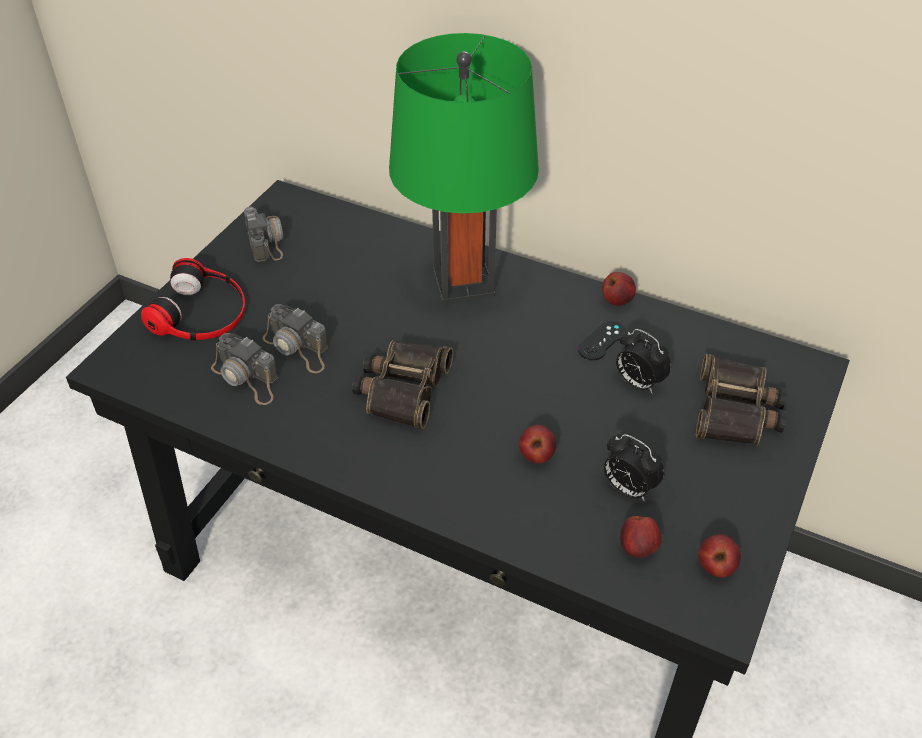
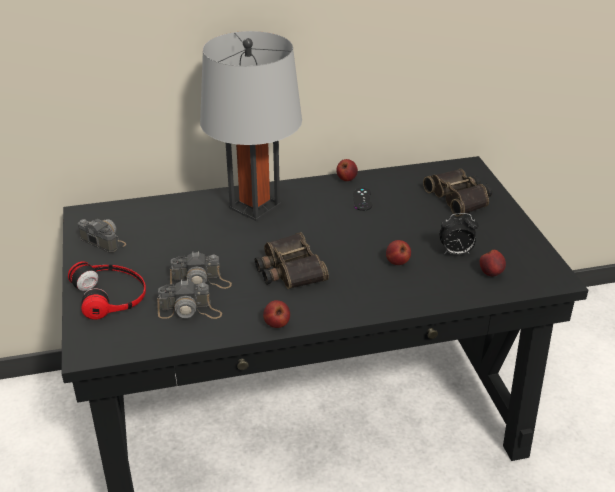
camera: 40 degrees left, 10 degrees down
green table lamp [389,33,539,303] -> grey table lamp [200,31,302,221]
alarm clock [616,329,671,394] -> none
apple [698,534,741,577] -> apple moved to [263,300,290,328]

